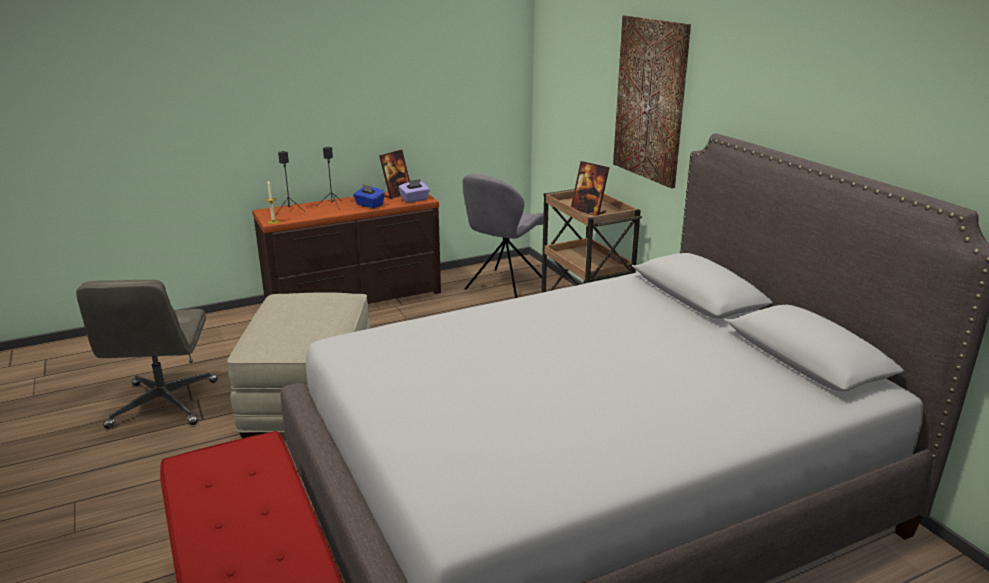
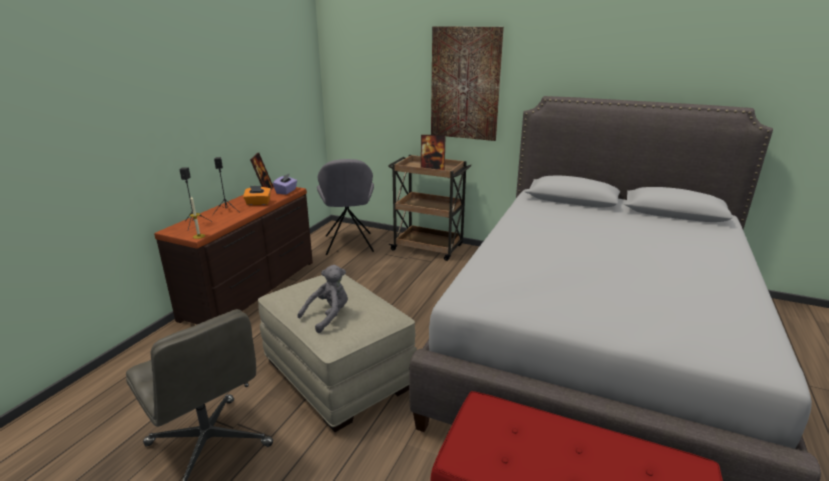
camera: 40 degrees left, 0 degrees up
blue tissue box [353,184,385,208] -> orange tissue box [243,186,271,205]
none -> grey plush toy [297,265,348,333]

